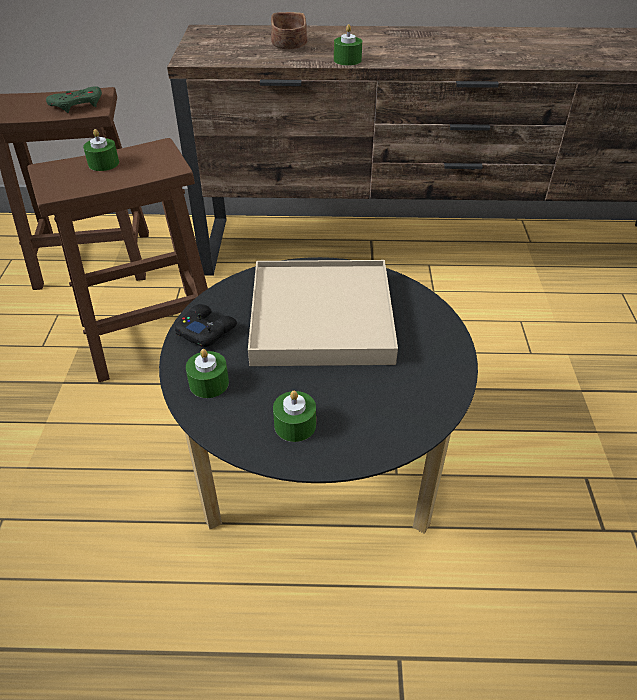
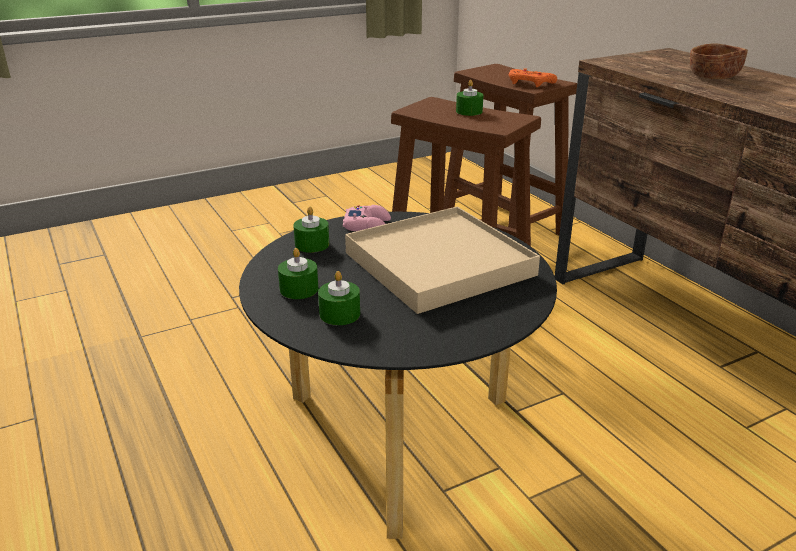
camera: 60 degrees right, 15 degrees down
green game controller [46,86,102,113] -> orange game controller [509,68,557,87]
black game controller [175,304,237,347] -> pink game controller [343,205,391,231]
green candle [334,24,362,66] -> green candle moved to [318,271,360,325]

